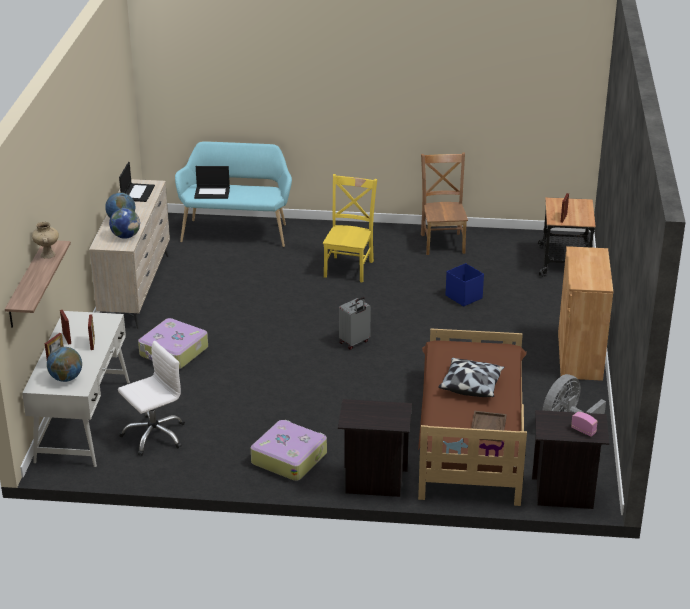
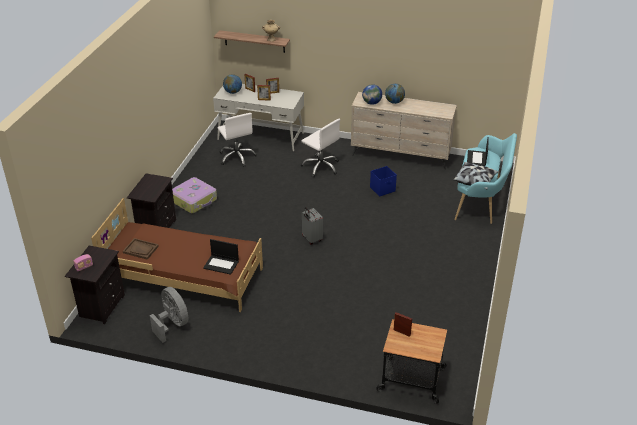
camera: 100 degrees right, 5 degrees up
laptop [119,162,155,202] -> laptop moved to [203,239,239,275]
suitcase [138,318,208,369] -> white office chair [301,119,340,177]
yellow chair [323,174,377,283] -> none
brown chair [421,152,468,255] -> none
pillow [438,358,504,397] -> pillow moved to [454,162,498,190]
blue storage box [446,263,484,307] -> blue storage box moved to [370,166,397,197]
brown cabinet [558,246,613,381] -> none

